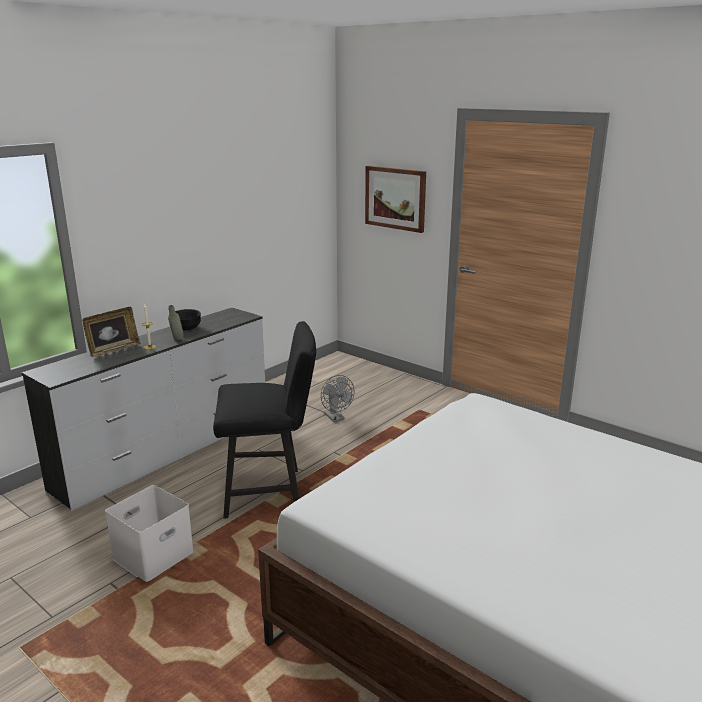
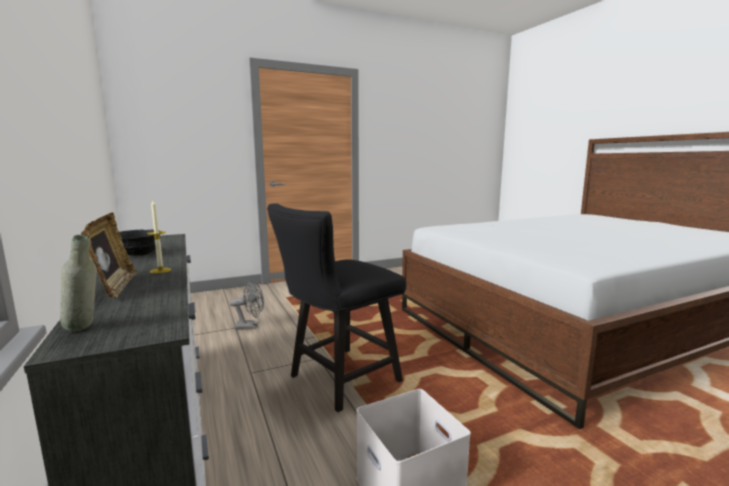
camera: 65 degrees left, 10 degrees down
grey bottle [168,305,184,340] -> grey bottle moved to [60,235,97,332]
black chair [213,321,316,519] -> black chair turned 150 degrees counterclockwise [267,203,406,412]
picture [365,166,426,233] -> none

